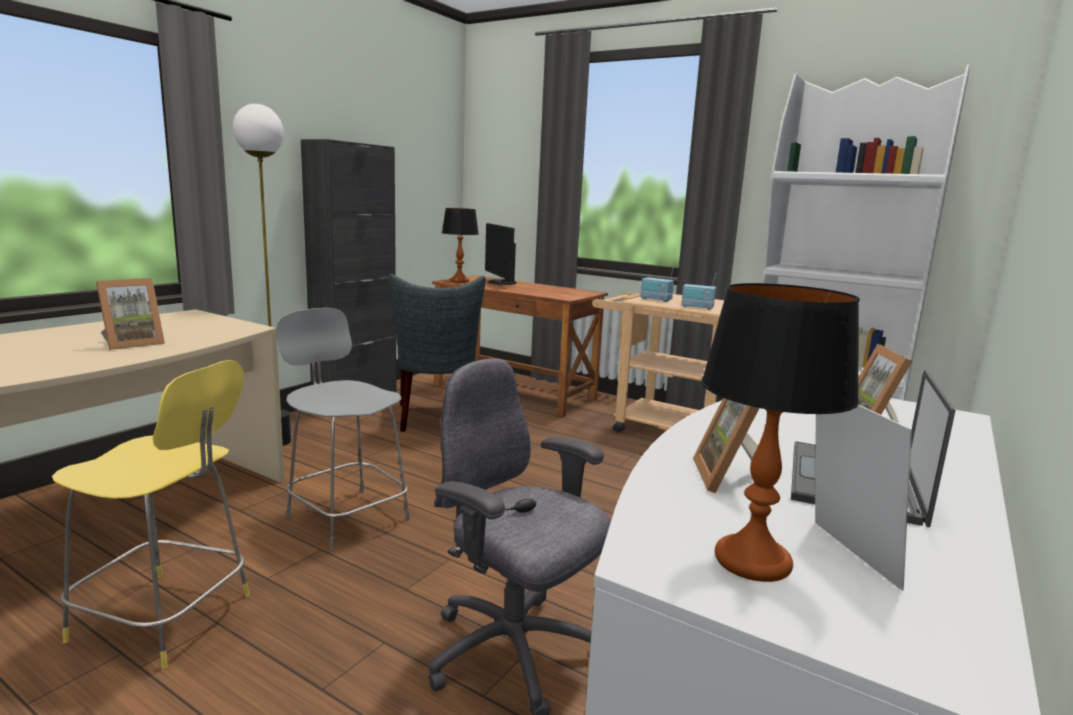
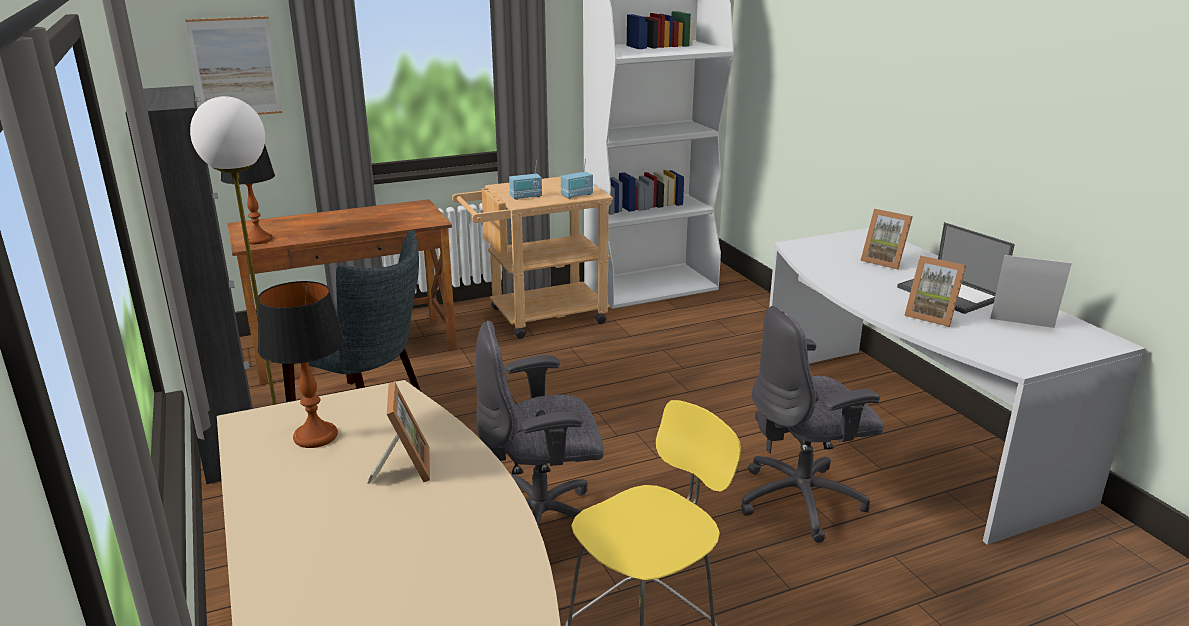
camera: 55 degrees left, 10 degrees up
grey stool [276,308,410,551] -> grey office chair [476,321,604,528]
monitor [485,223,516,285] -> none
table lamp [701,283,860,582] -> table lamp moved to [258,281,345,448]
none -> picture [185,16,282,115]

